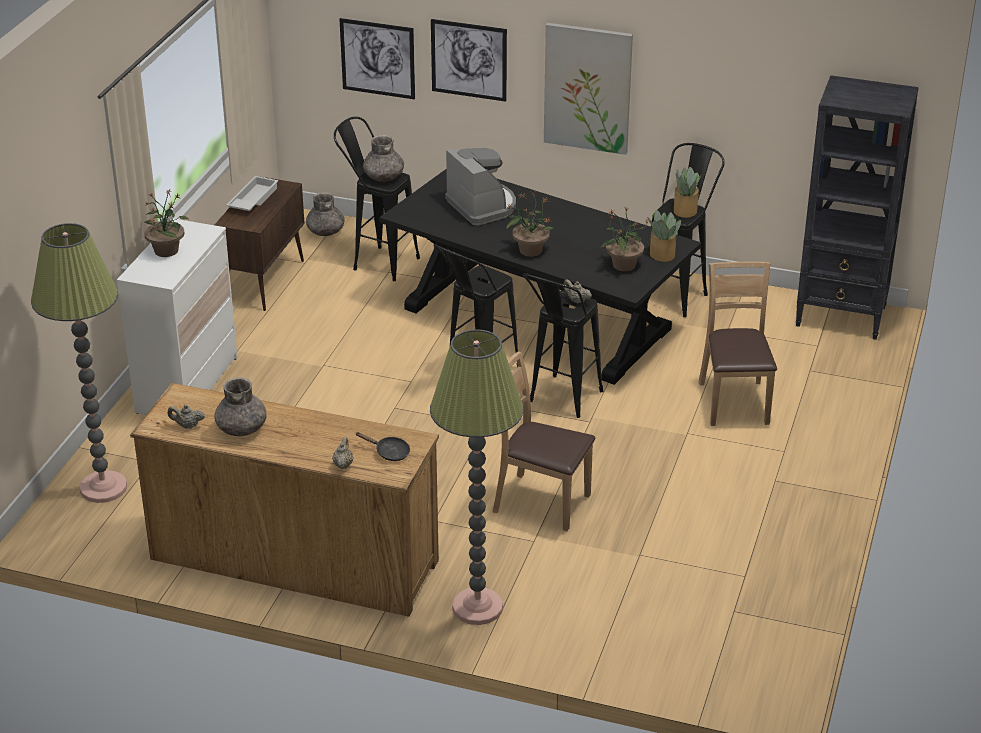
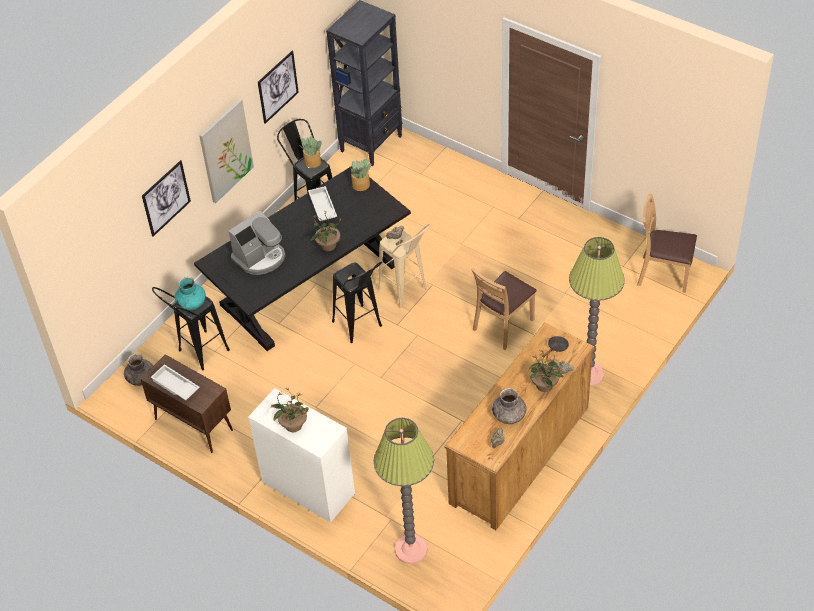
camera: 70 degrees left, 15 degrees up
picture [339,18,415,99] -> picture moved to [258,51,299,124]
grey vase [363,135,404,182] -> turquoise vase [174,277,206,310]
coffee machine [445,148,516,226] -> coffee machine turned 150 degrees clockwise [228,211,286,275]
black stool [523,273,603,418] -> beige stool [377,223,431,309]
potted plant [601,207,650,271] -> potted plant moved to [529,349,564,392]
brown chair [698,262,777,426] -> brown chair moved to [637,194,697,293]
none -> white tray [308,186,337,221]

